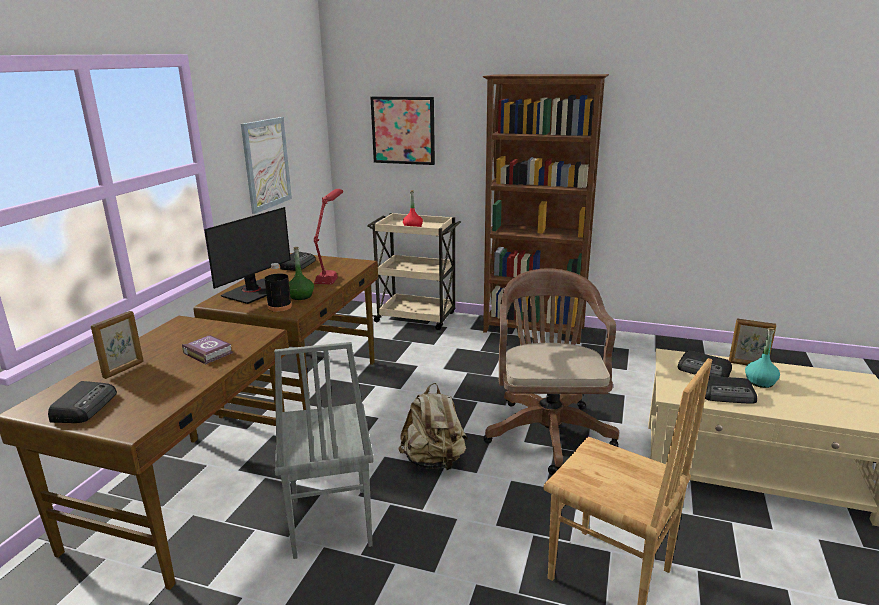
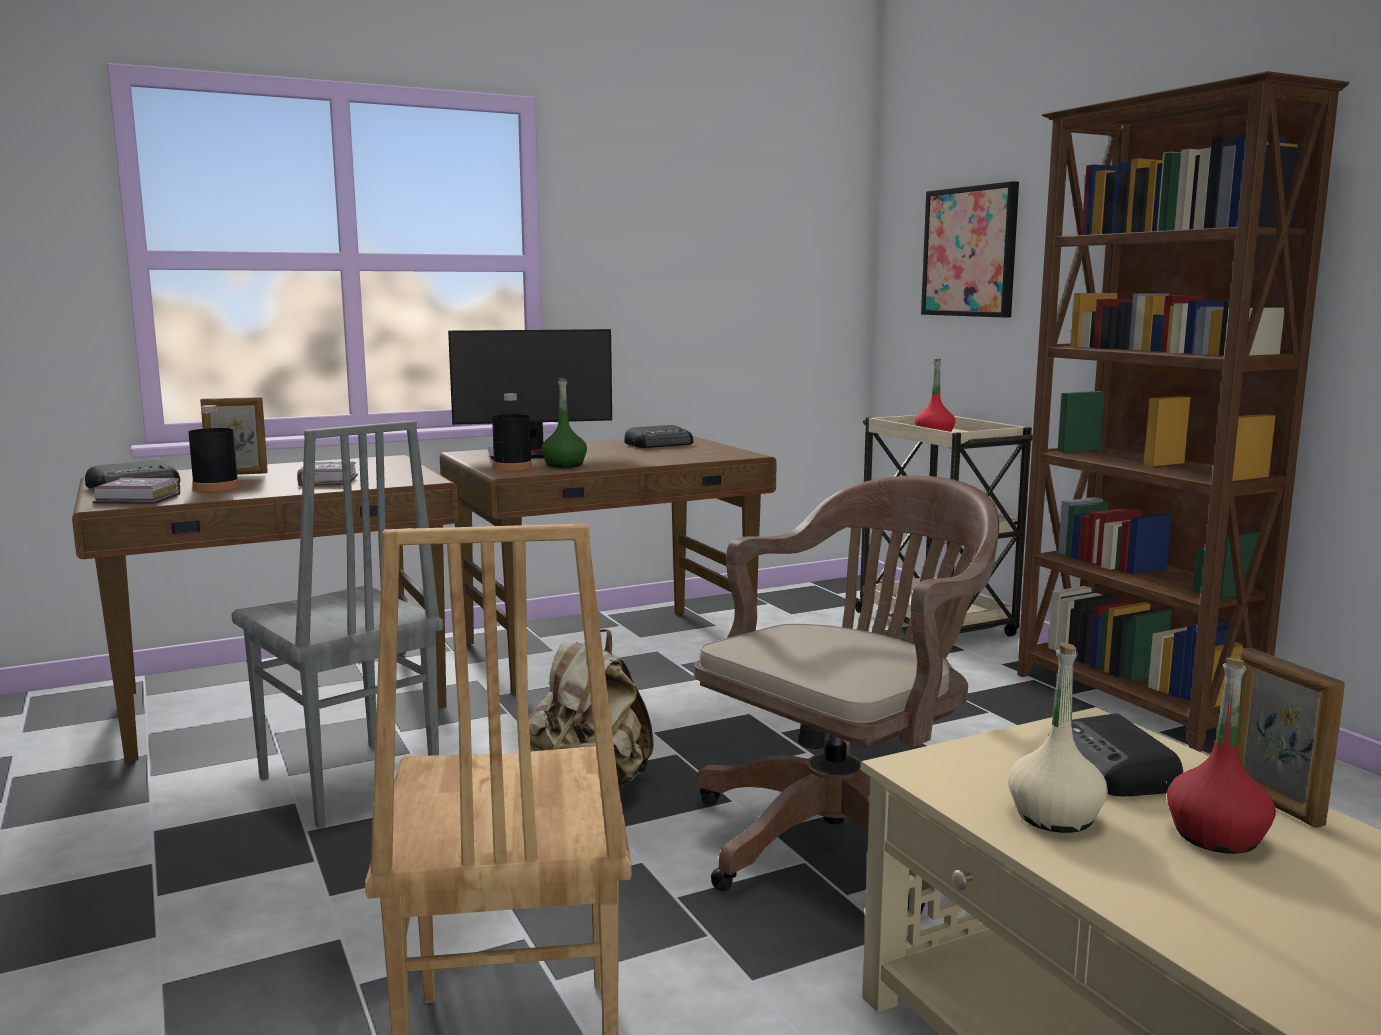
camera: 45 degrees right, 10 degrees down
picture [241,117,292,214] -> none
grey chair [274,342,374,559] -> grey chair turned 75 degrees counterclockwise [231,421,443,829]
red table lamp [314,189,343,284] -> none
radio [705,376,757,404] -> beige bottle [1008,643,1108,833]
turquoise bottle [745,328,780,388] -> red bottle [1167,658,1276,854]
none -> book [91,478,180,504]
none -> black bottle [188,405,239,491]

